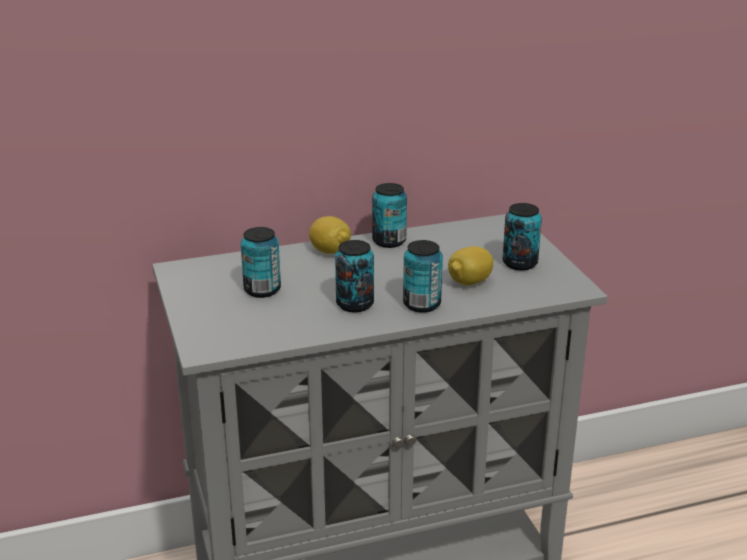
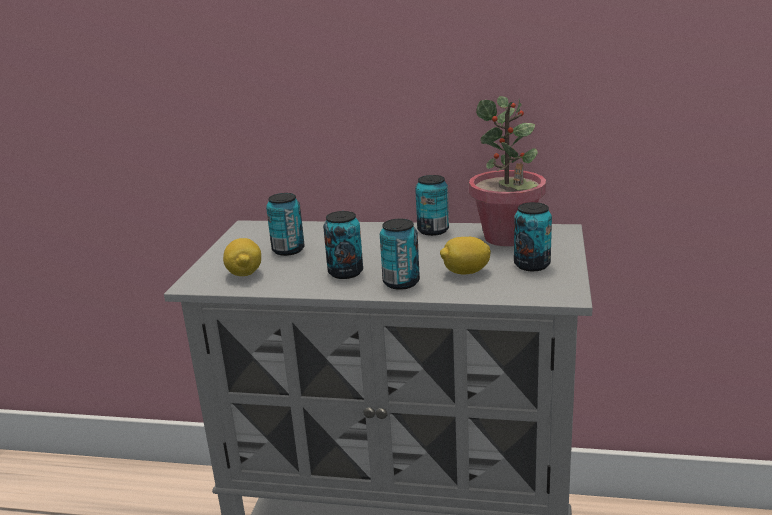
camera: 30 degrees right, 5 degrees down
lemon [309,216,351,254] -> lemon moved to [223,238,261,276]
none -> potted plant [469,96,546,246]

